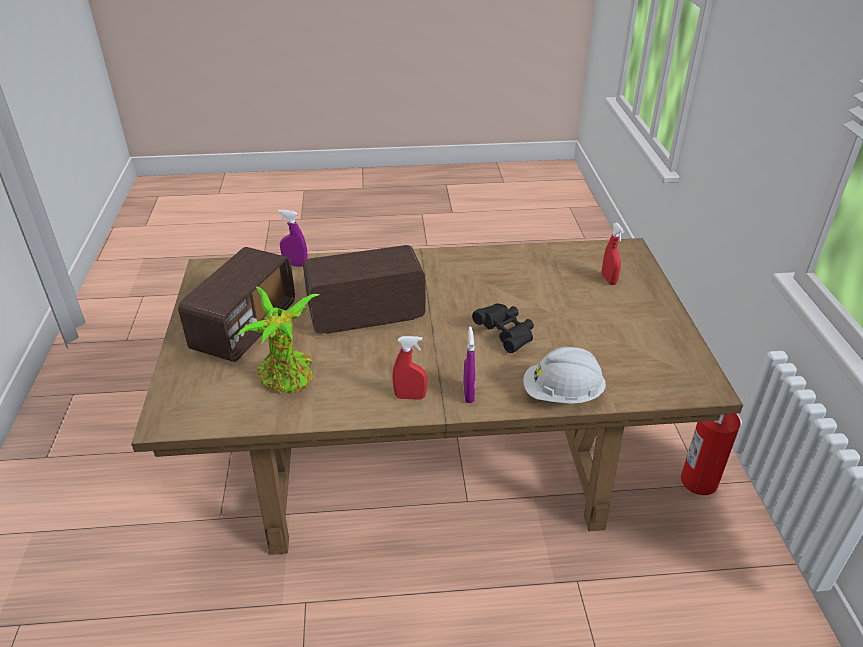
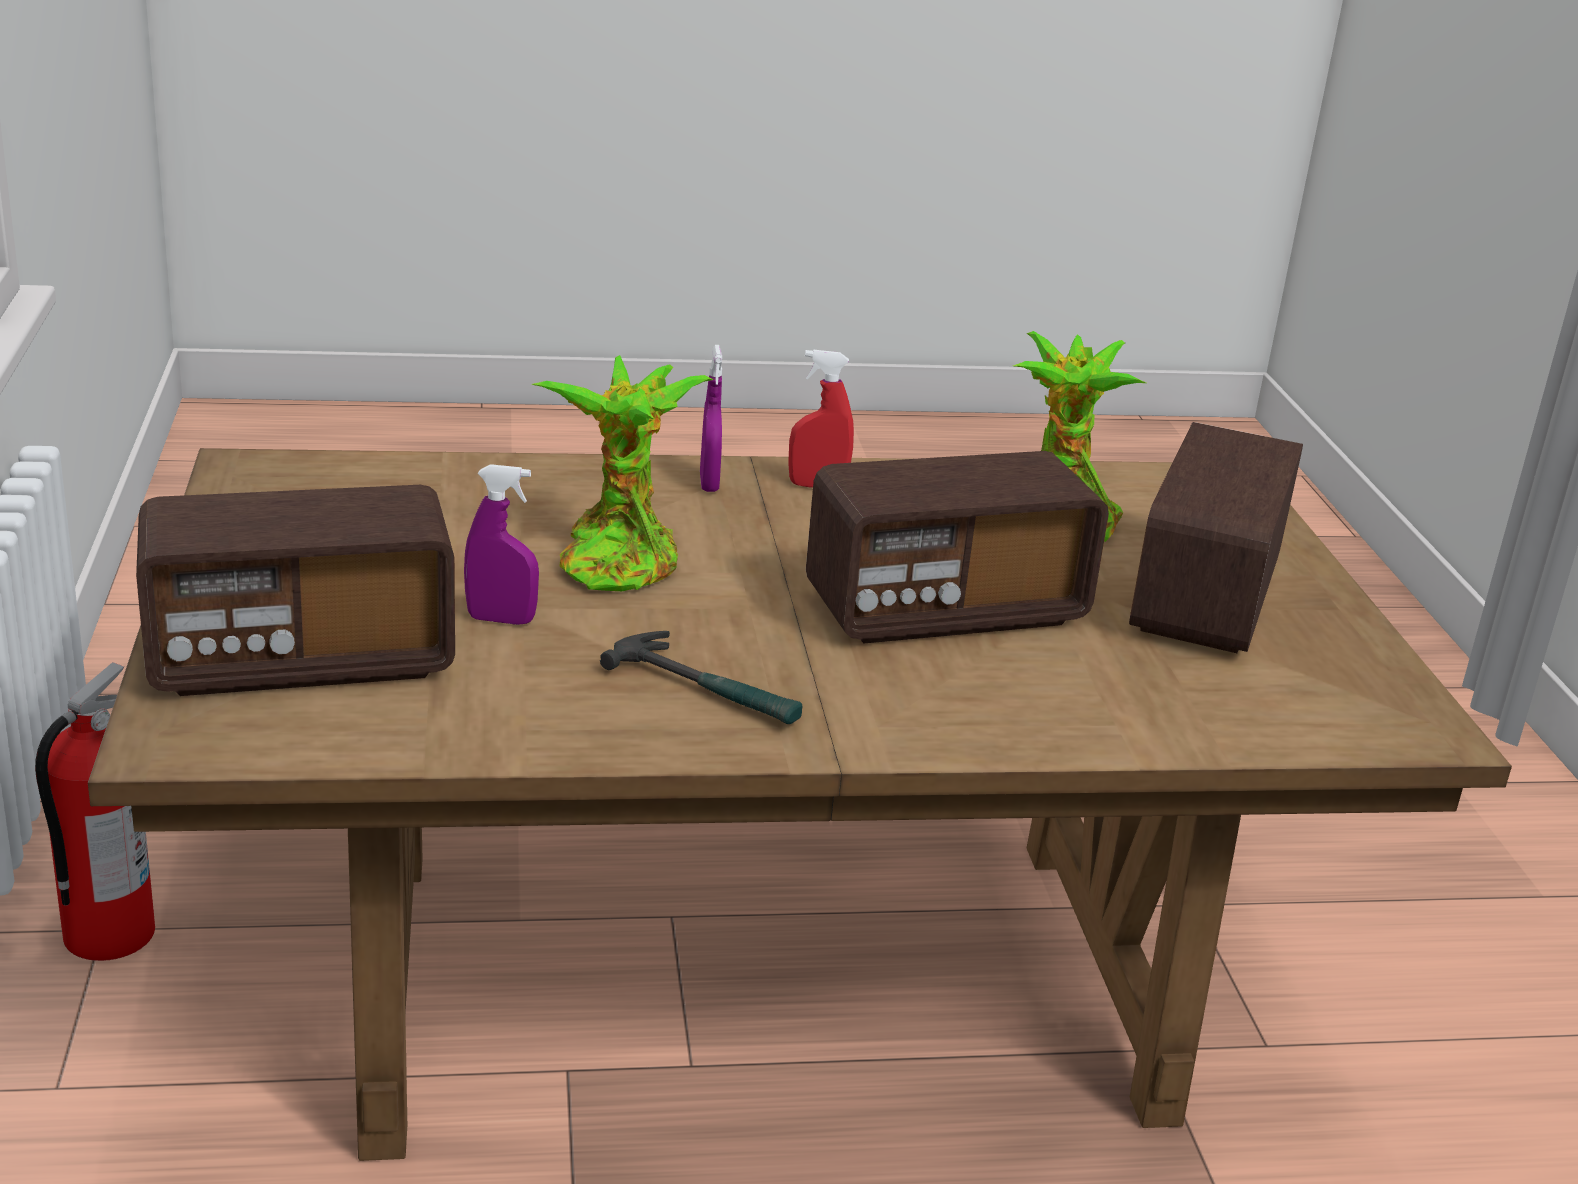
camera: 175 degrees right, 10 degrees down
purple spray bottle [278,210,308,267] -> purple spray bottle moved to [464,464,539,625]
black binoculars [472,304,534,353] -> potted plant [532,355,714,591]
white hard hat [523,347,606,404] -> none
red spray bottle [602,223,624,285] -> radio [136,485,455,696]
none -> hammer [600,631,802,724]

